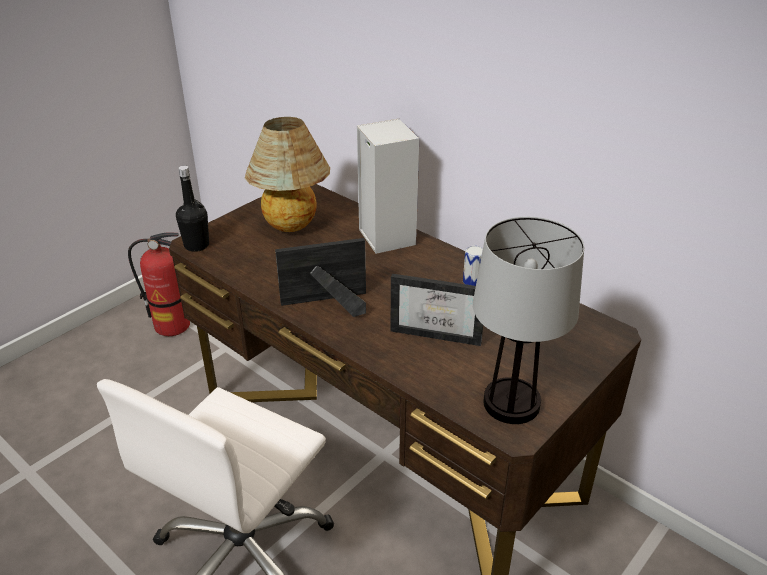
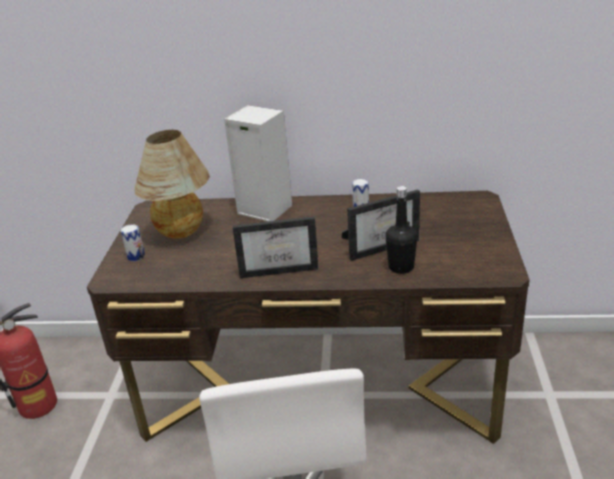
camera: 35 degrees left, 5 degrees down
black bottle [176,165,209,252] -> black bottle moved to [385,186,417,274]
picture frame [275,238,366,317] -> picture frame turned 135 degrees counterclockwise [232,216,319,278]
table lamp [473,217,584,424] -> none
none -> can [121,224,145,261]

